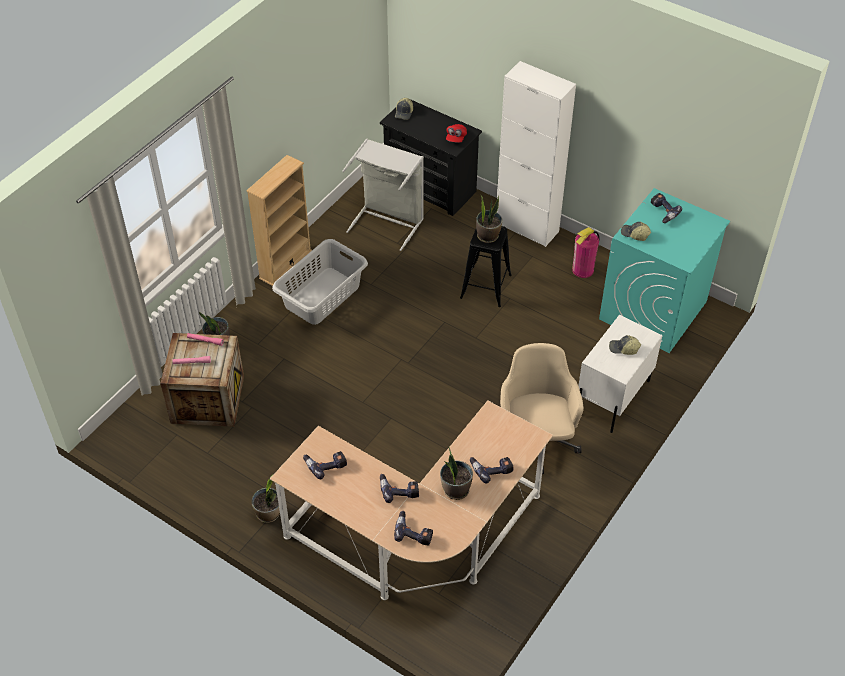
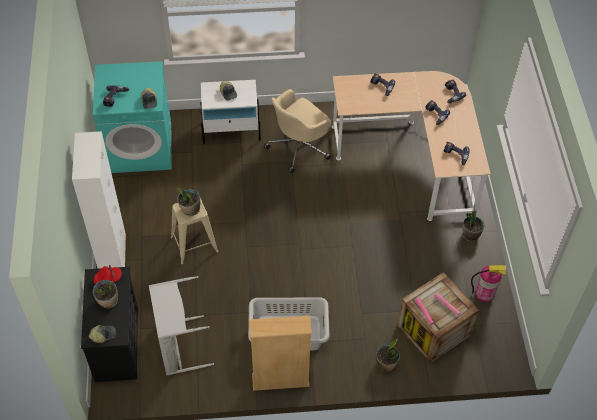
camera: 130 degrees left, 5 degrees up
potted plant [440,446,473,500] -> potted plant moved to [93,280,118,308]
black stool [460,226,512,307] -> beige stool [170,198,219,264]
fire extinguisher [572,227,599,278] -> fire extinguisher moved to [471,265,506,302]

